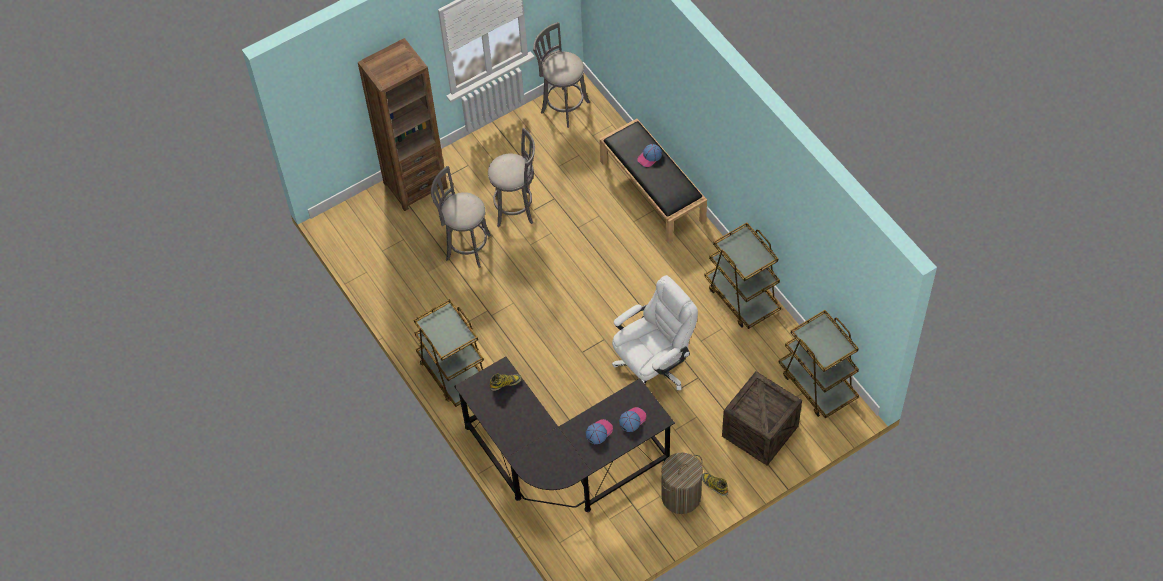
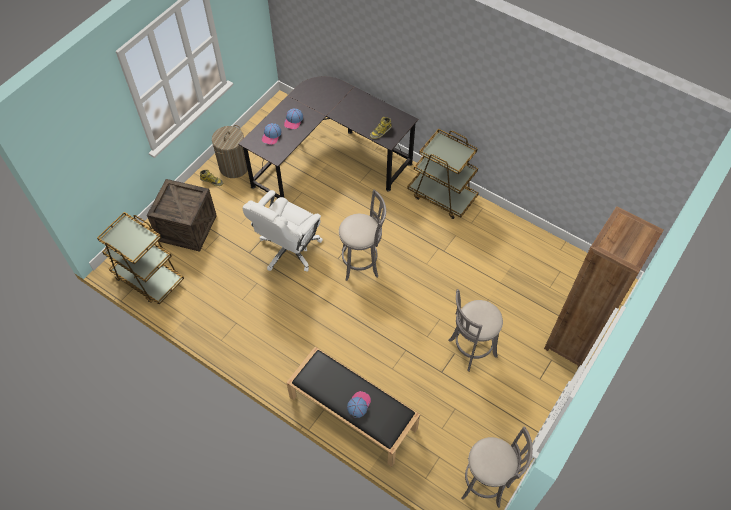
camera: 155 degrees right, 0 degrees up
grey stool [431,166,492,268] -> grey stool moved to [339,190,386,281]
brown cart [704,223,781,329] -> none

